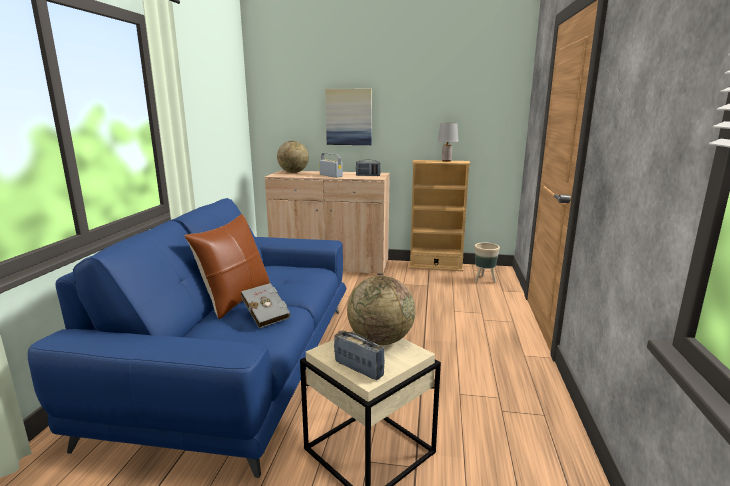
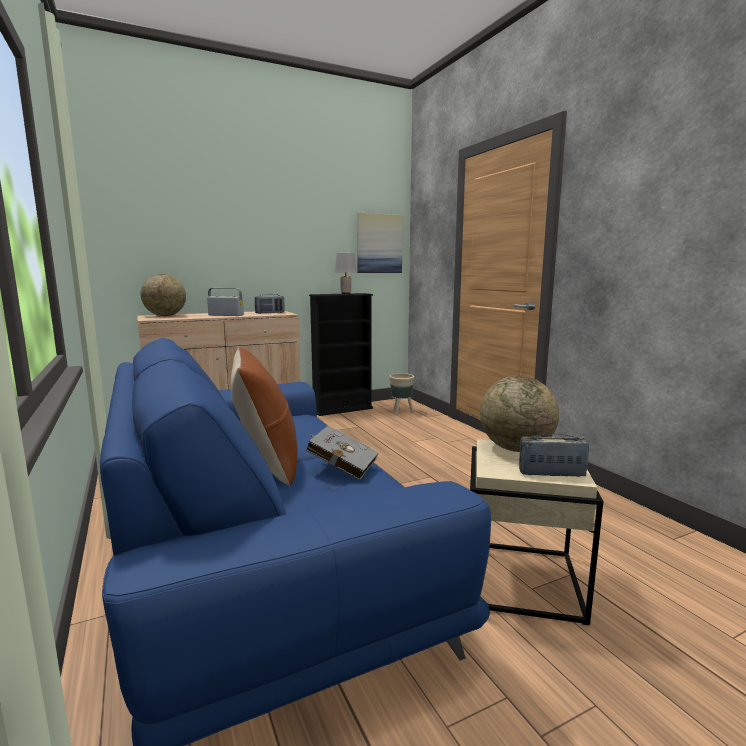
camera: 35 degrees left, 5 degrees down
picture [325,89,372,145] -> picture moved to [357,213,403,273]
beige bookcase [409,160,471,271] -> black bookcase [309,293,373,416]

